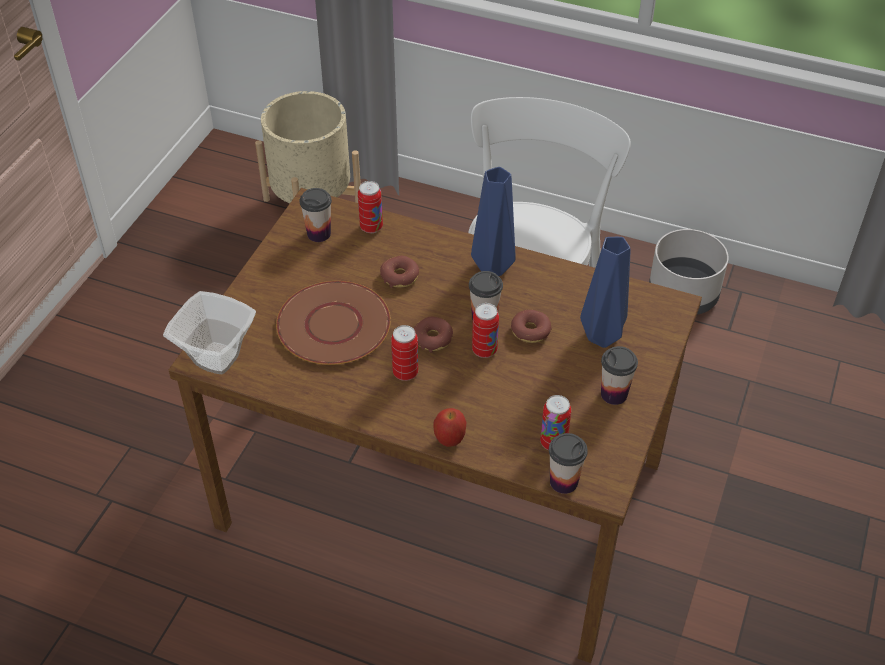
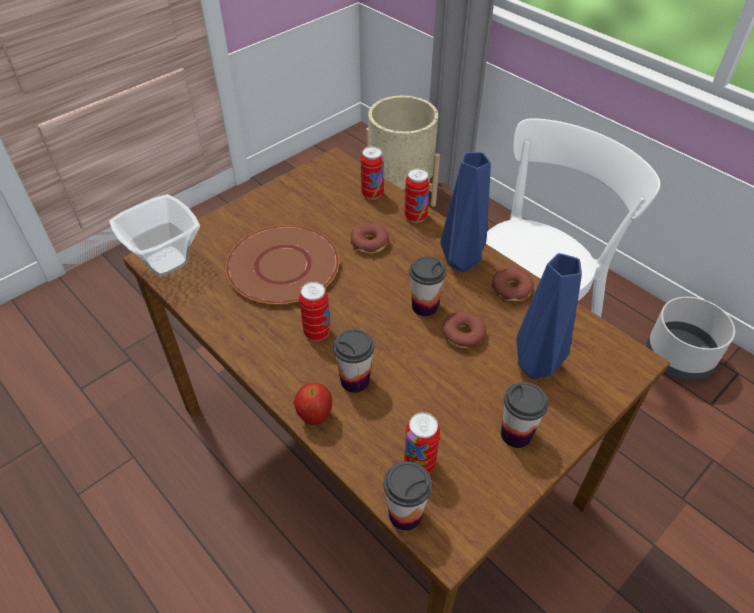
camera: 25 degrees right, 0 degrees up
cup [300,188,332,242] -> cup moved to [333,329,374,393]
donut [414,317,453,353] -> donut moved to [492,267,534,302]
can [472,303,499,358] -> can moved to [405,168,430,223]

